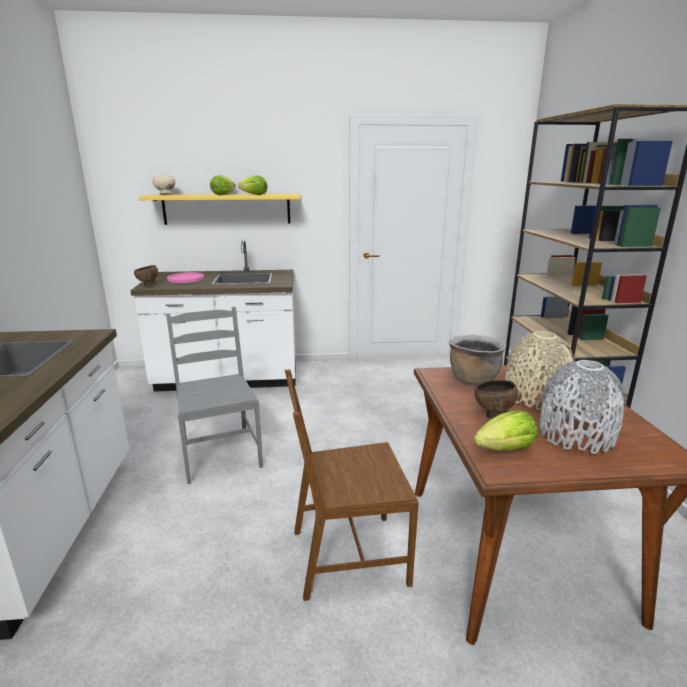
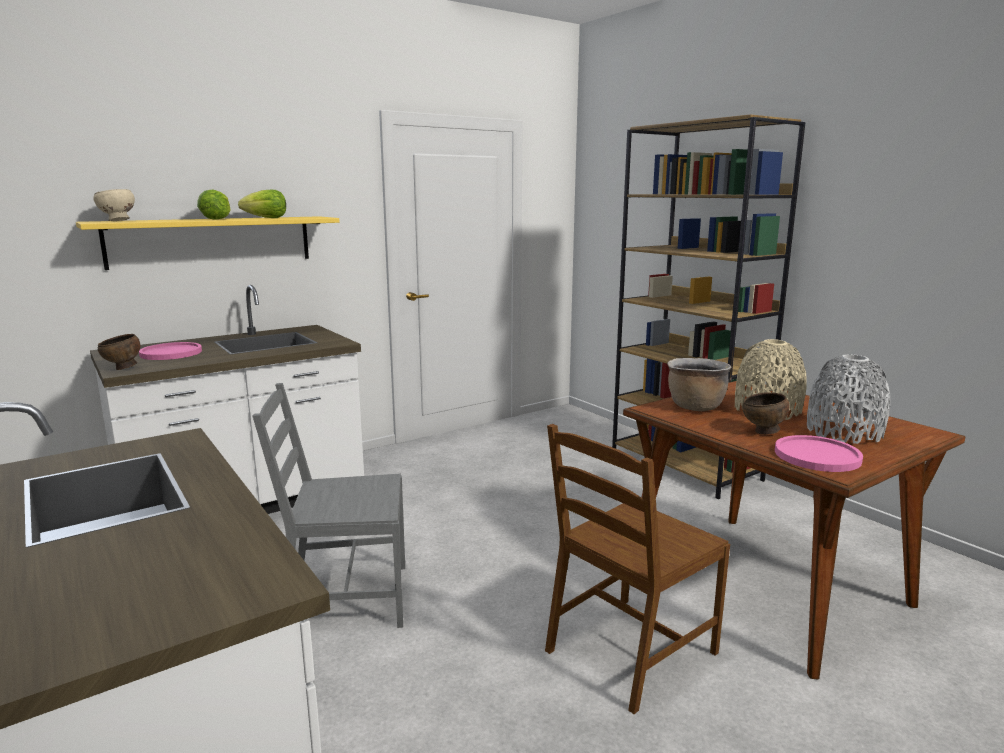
camera: 30 degrees left, 5 degrees down
grey chair [166,307,263,484] -> grey chair turned 45 degrees counterclockwise [253,383,405,628]
lettuce [474,410,538,451] -> pink plate [775,435,863,472]

